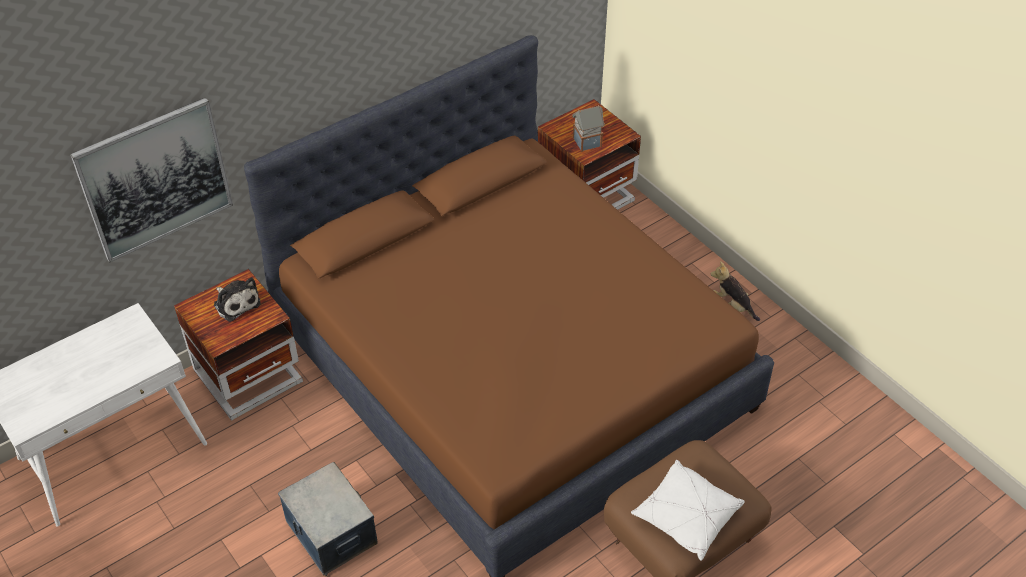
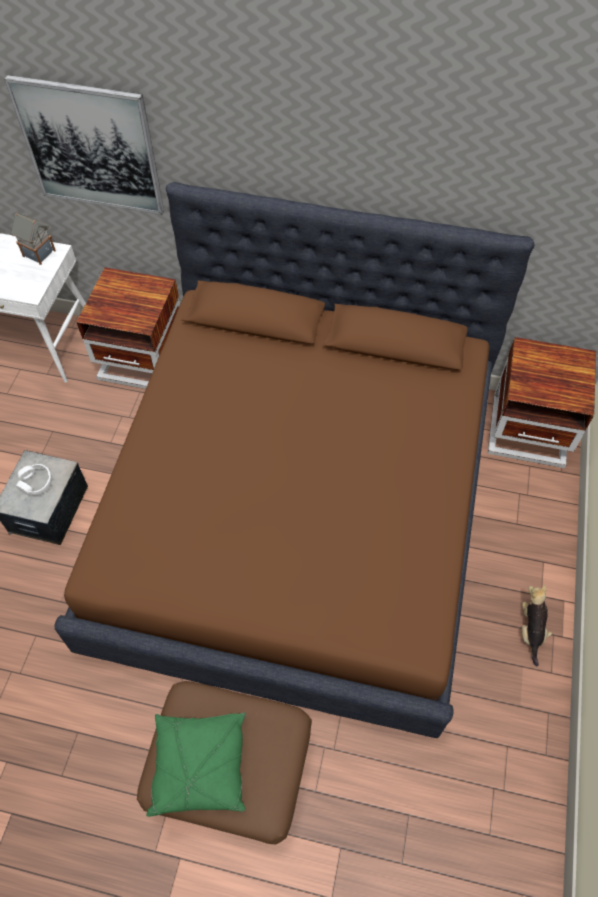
camera: 50 degrees right, 10 degrees up
plush toy [214,277,261,322] -> none
toy house [572,105,605,152] -> toy house moved to [11,213,56,265]
white pillow [631,460,745,561] -> green pillow [146,712,246,817]
none -> white headphones [16,464,52,495]

